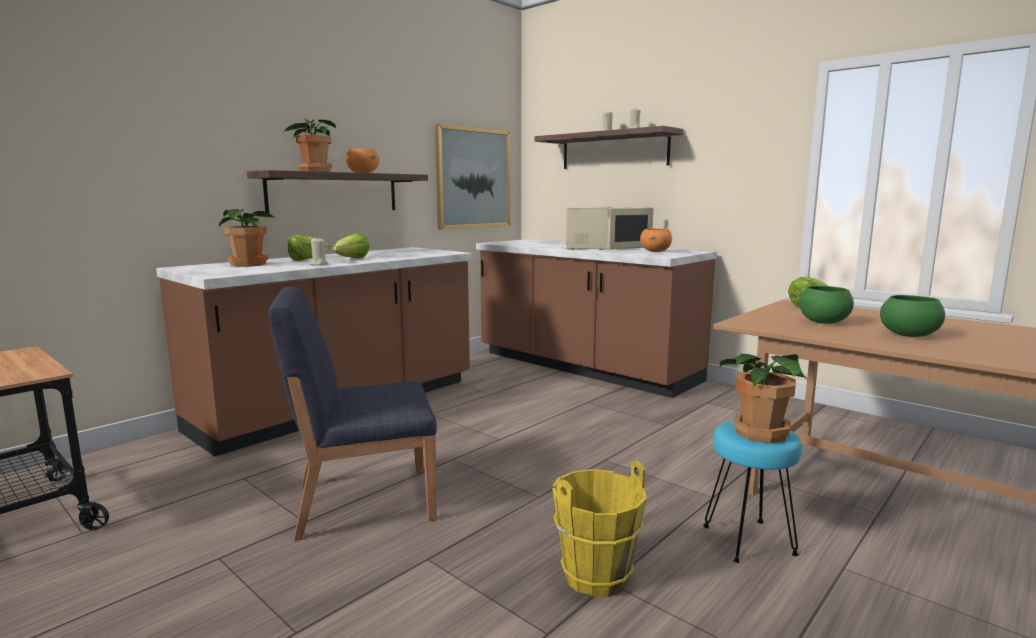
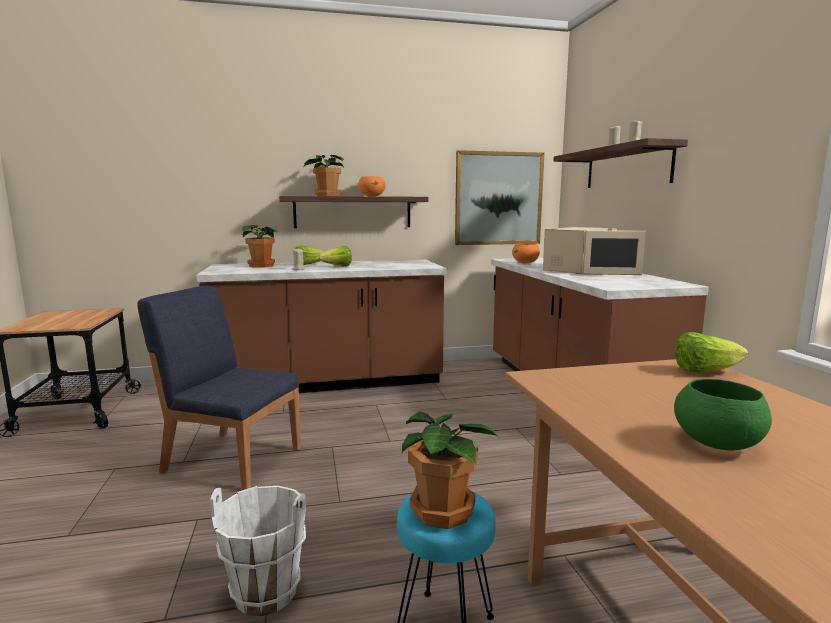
camera: 35 degrees right, 0 degrees up
yellow bucket [552,461,647,597] -> white bucket [210,486,306,616]
orange bowl [640,228,672,252] -> orange bowl moved to [512,243,540,263]
green bowl [799,286,854,324] -> none

